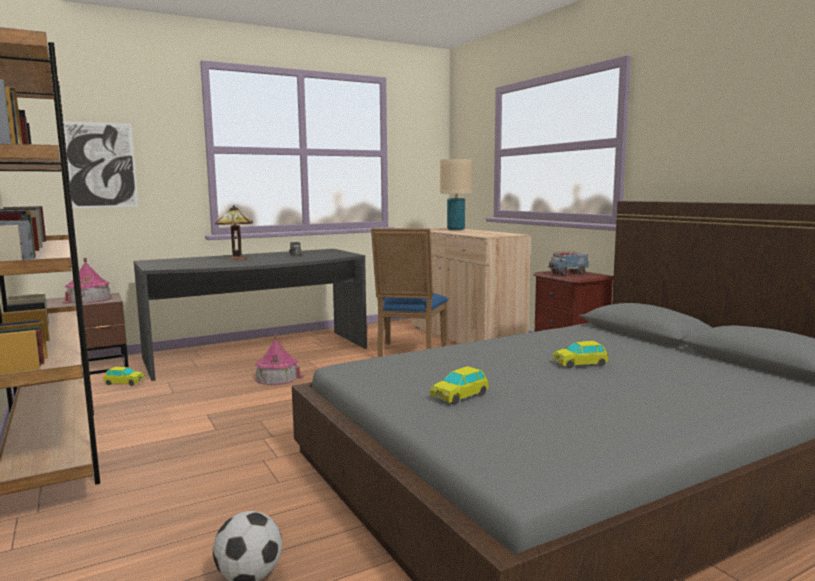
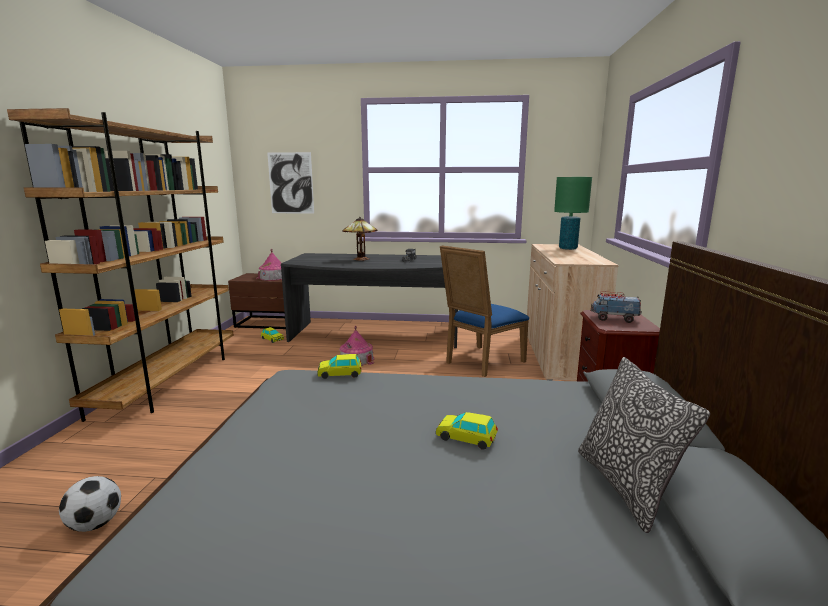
camera: 35 degrees right, 5 degrees up
toy car [430,366,489,405] -> toy car moved to [317,354,361,379]
beige table lamp [440,159,473,230] -> green table lamp [554,177,592,250]
none -> pillow [578,357,710,533]

